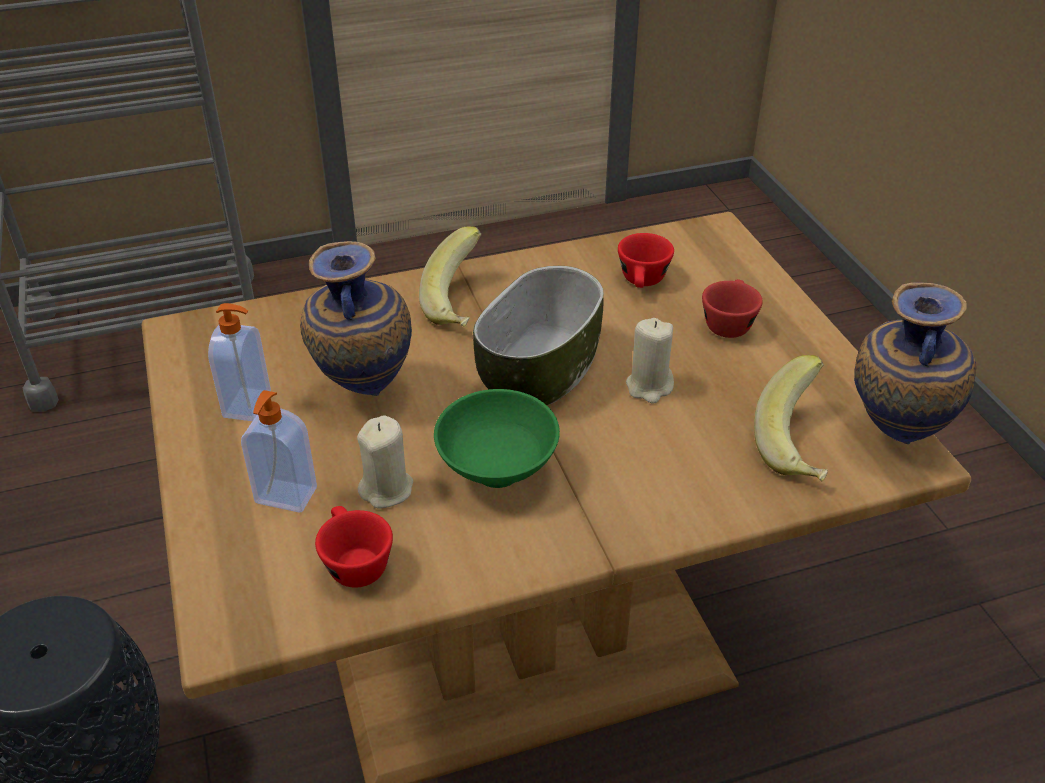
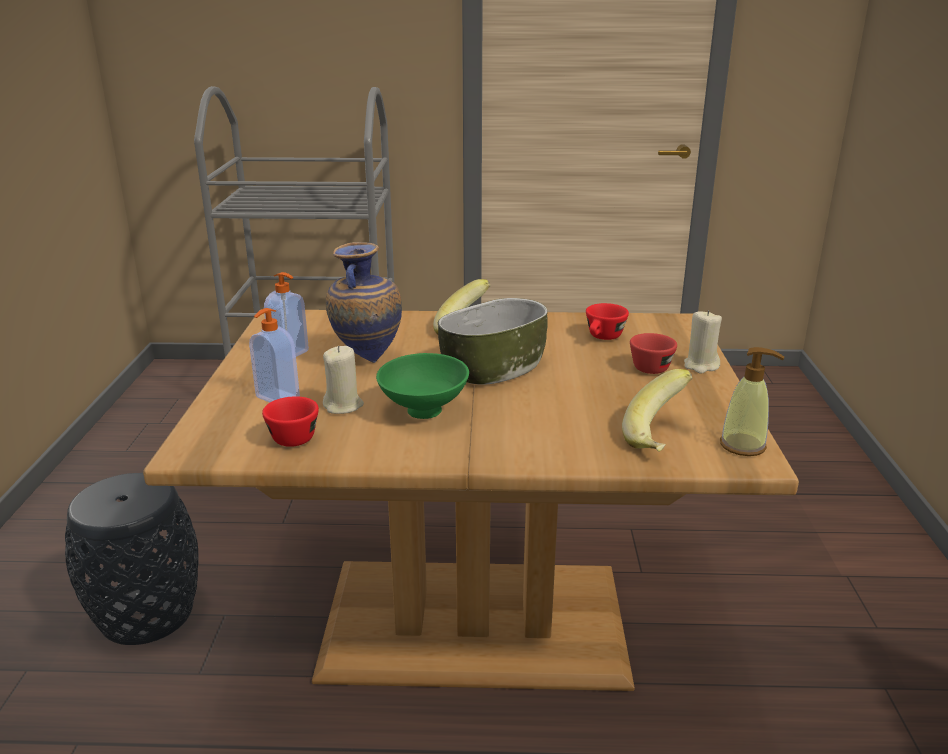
camera: 20 degrees right, 15 degrees down
beige candle [626,318,674,404] -> beige candle moved to [684,310,722,374]
vase [854,282,977,444] -> soap dispenser [720,347,784,456]

